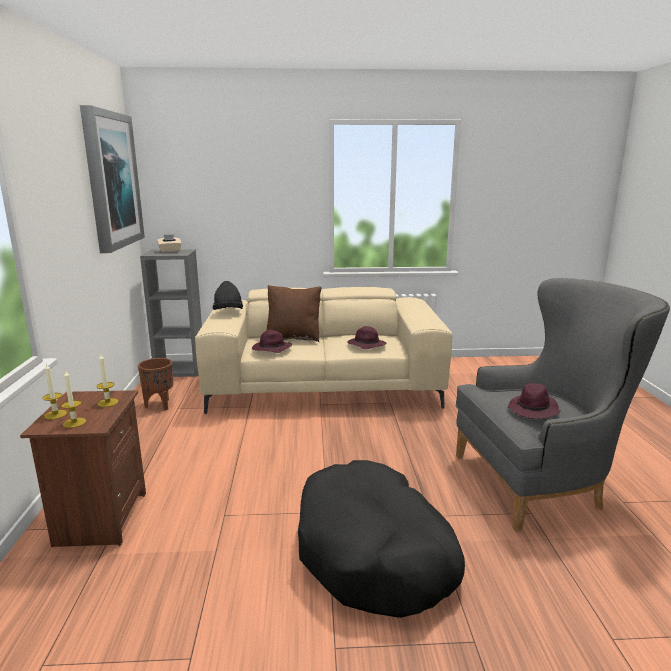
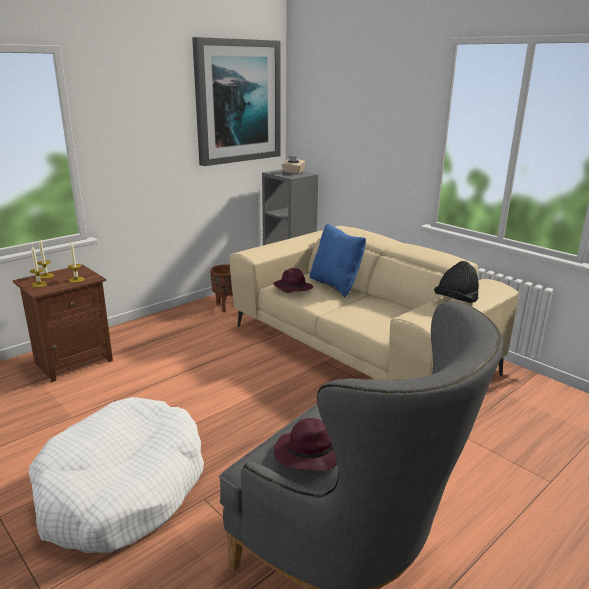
camera: 50 degrees right, 5 degrees up
black hat [213,281,243,310] -> black hat moved to [434,261,479,303]
brown pillow [267,285,322,342] -> blue pillow [310,224,366,297]
black dog bed [298,460,465,618] -> white dog bed [29,397,204,553]
purple hat [347,326,386,350] -> none

